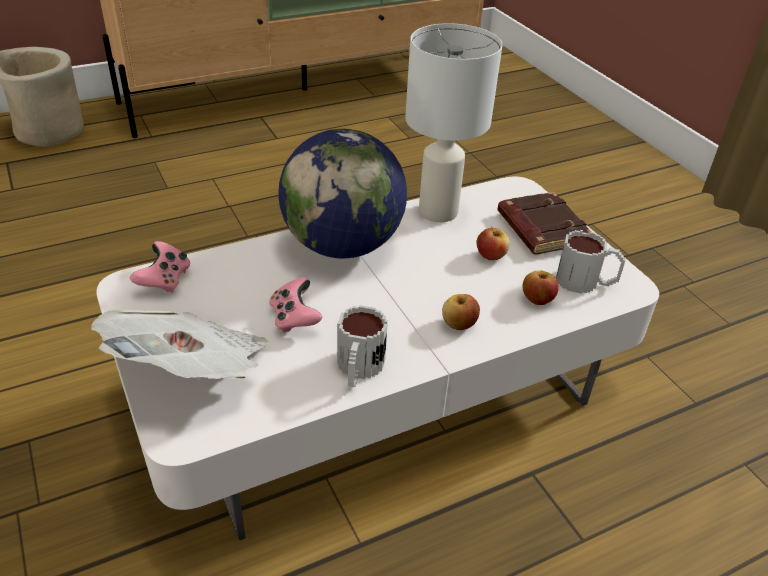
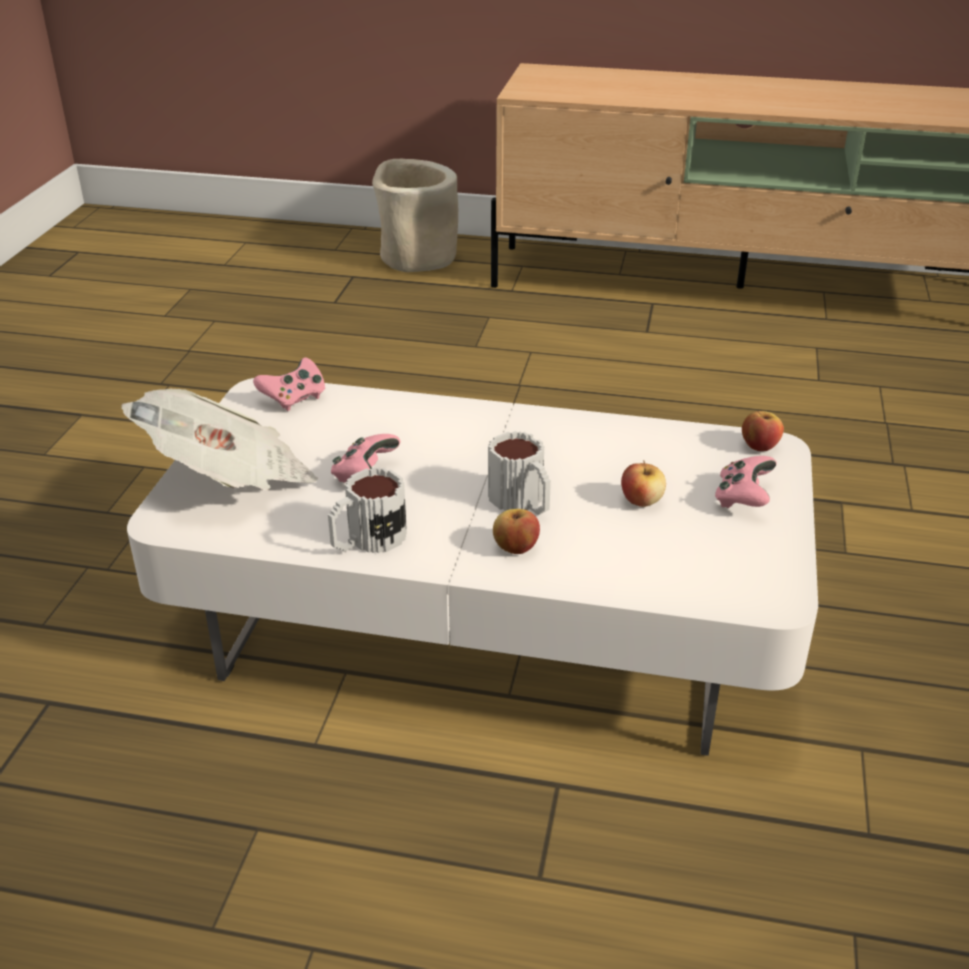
camera: 40 degrees right, 5 degrees down
globe [279,129,407,258] -> none
white table lamp [405,23,503,222] -> none
brown book [497,192,592,254] -> pink game controller [715,456,777,508]
apple [523,270,559,305] -> apple moved to [742,411,784,451]
mug [556,230,626,294] -> mug moved to [488,431,551,515]

